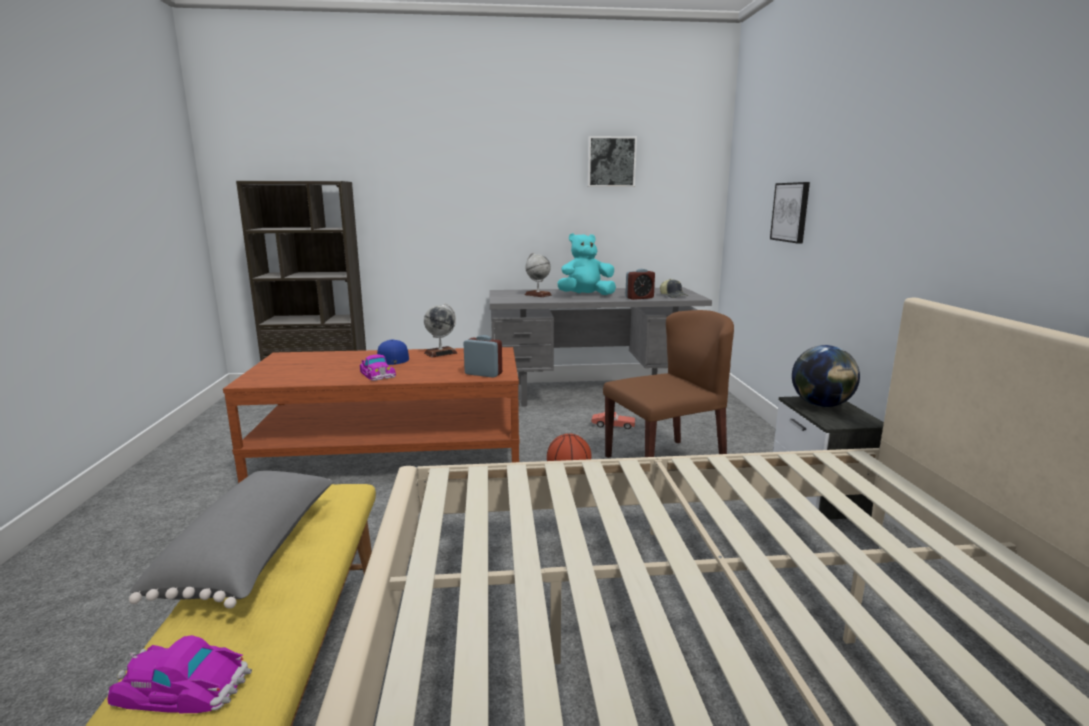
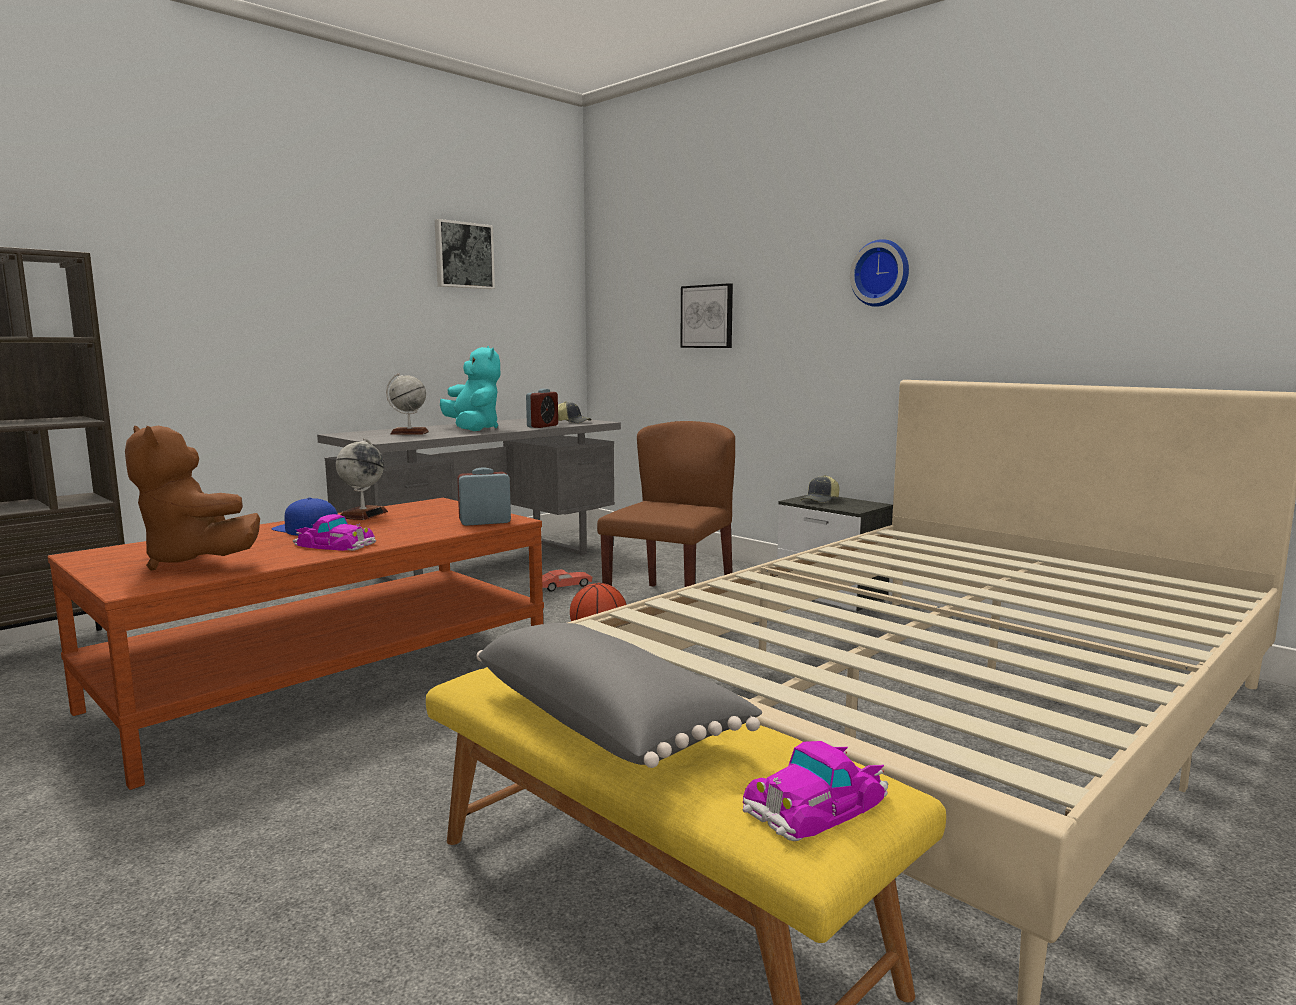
camera: 40 degrees left, 5 degrees down
turquoise plush toy [557,233,616,295] -> turquoise plush toy turned 120 degrees clockwise [440,346,500,431]
globe [792,345,860,407] -> cap [801,475,839,503]
none -> brown plush toy [125,426,260,571]
none -> wall clock [850,239,909,307]

